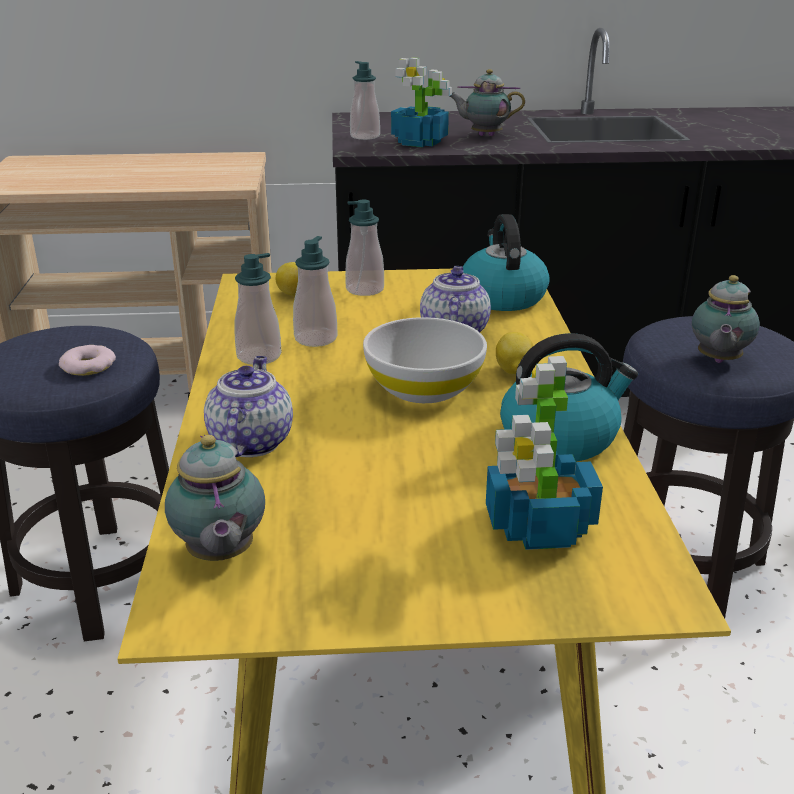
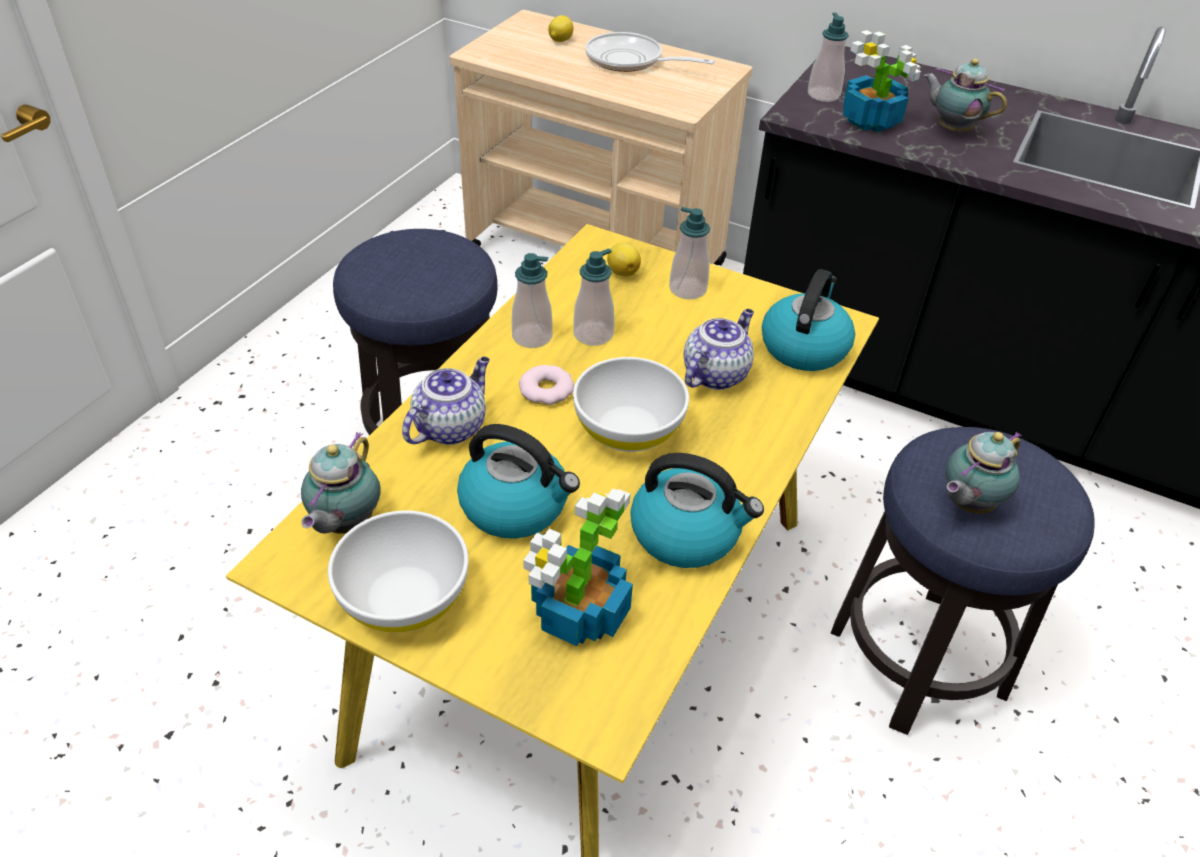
camera: 30 degrees right, 15 degrees up
donut [59,345,116,376] -> donut moved to [519,365,574,405]
lemon [496,332,534,375] -> lemon moved to [548,15,573,42]
none -> white bowl [328,510,469,633]
none -> kettle [457,424,580,539]
none -> frying pan [585,32,715,72]

